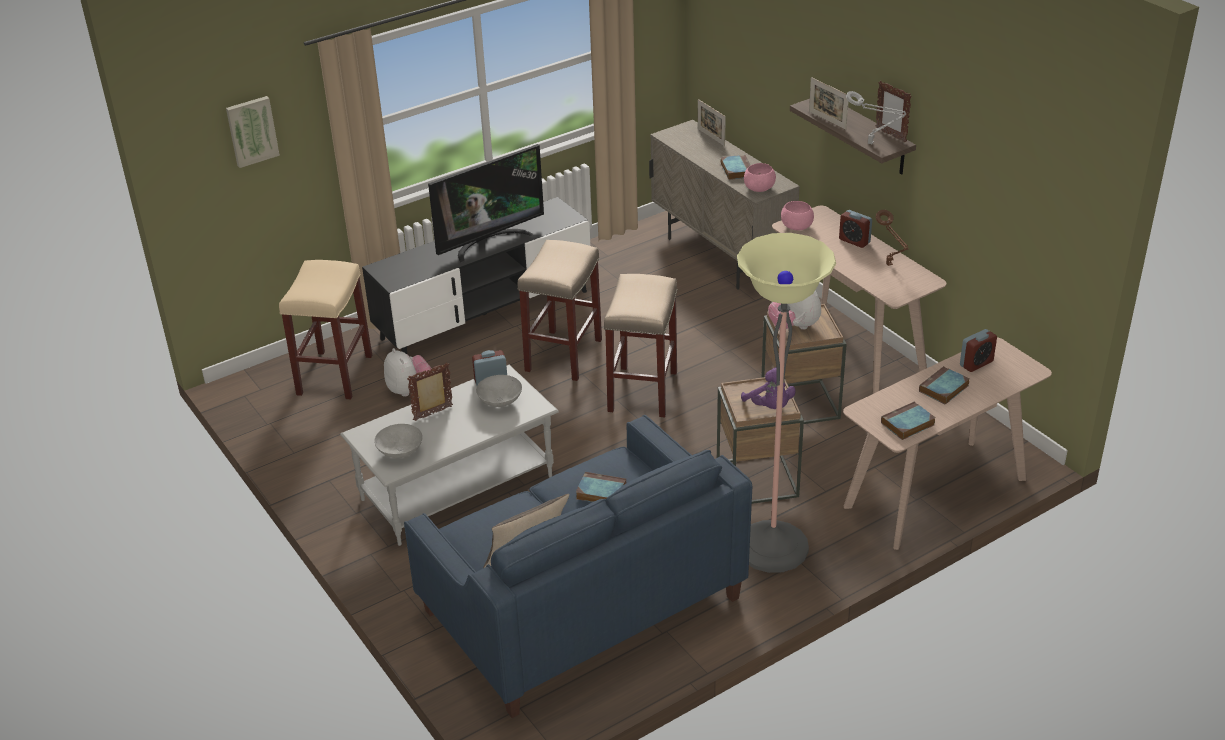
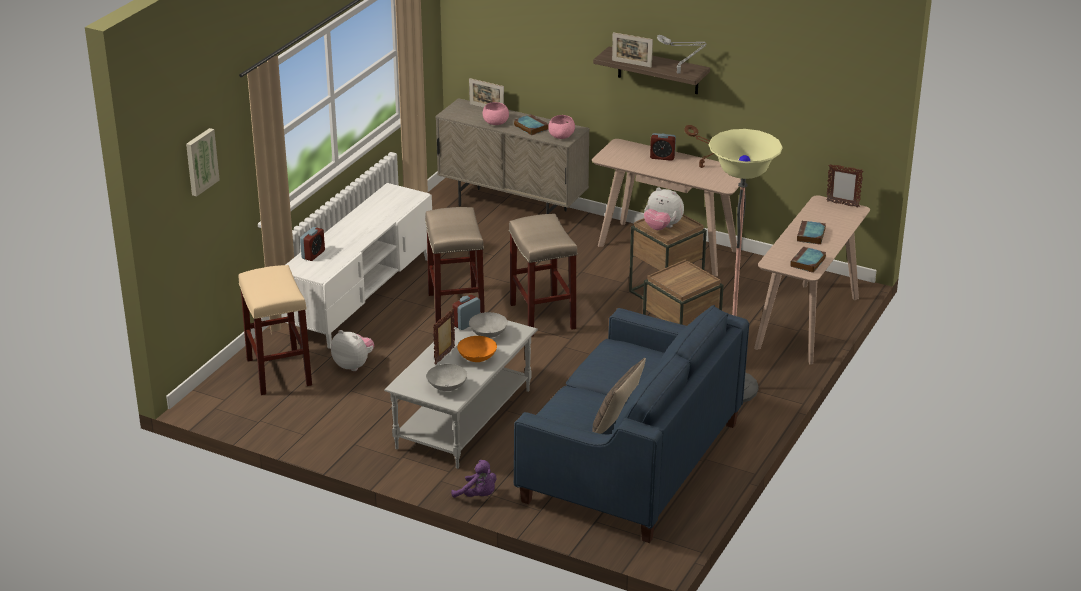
camera: 30 degrees left, 5 degrees down
black tv stand [362,197,590,354] -> white tv stand [281,183,432,349]
television [428,144,544,263] -> none
book [576,472,626,502] -> none
purple plush toy [741,367,796,409] -> purple plush toy moved to [451,460,496,498]
pink bowl [781,201,814,230] -> pink bowl moved to [483,102,509,125]
picture frame [876,81,912,142] -> picture frame moved to [826,164,863,208]
alarm clock [960,329,997,372] -> alarm clock moved to [300,227,325,261]
none -> orange bowl [457,336,497,362]

